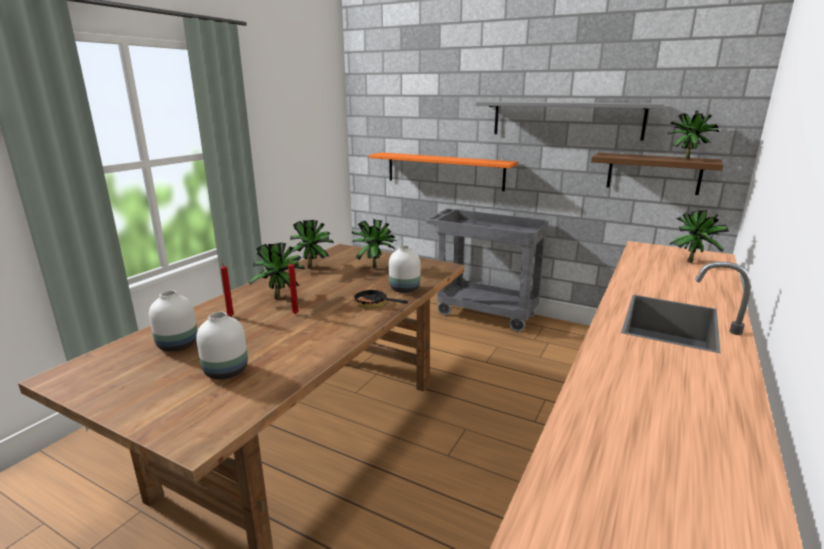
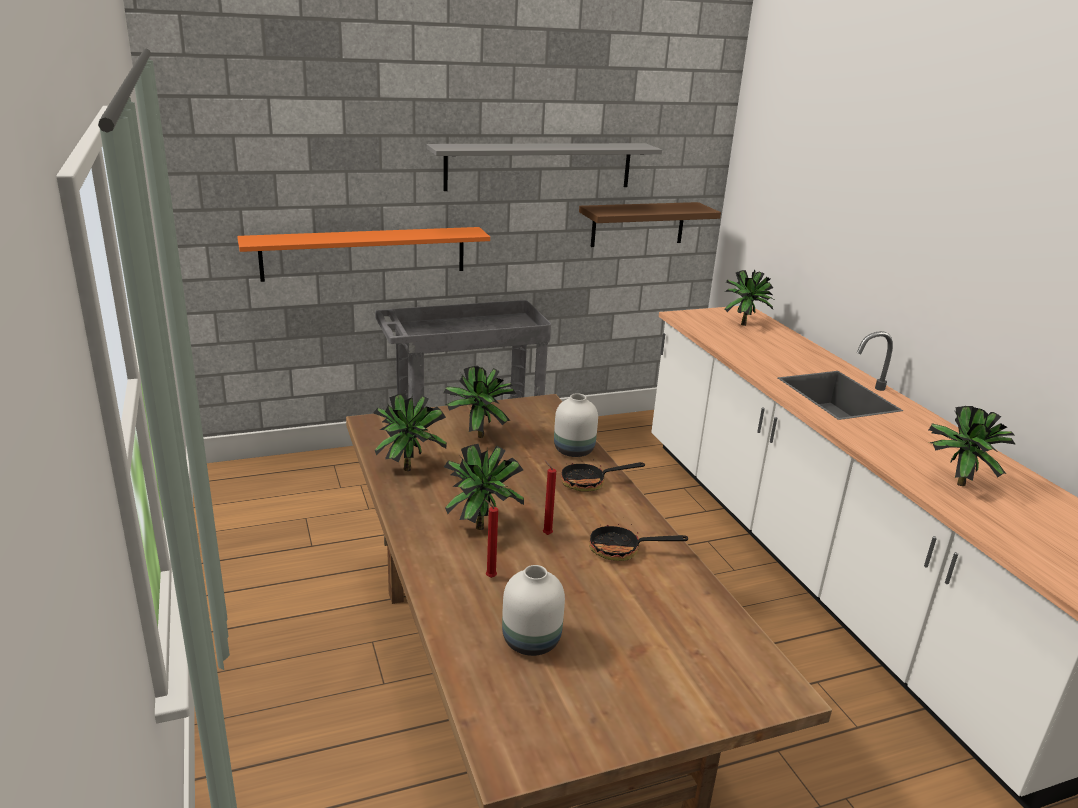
camera: 50 degrees left, 5 degrees up
white vase [196,312,248,380] -> none
potted plant [668,110,719,160] -> potted plant moved to [929,406,1016,486]
none -> frying pan [589,524,688,561]

